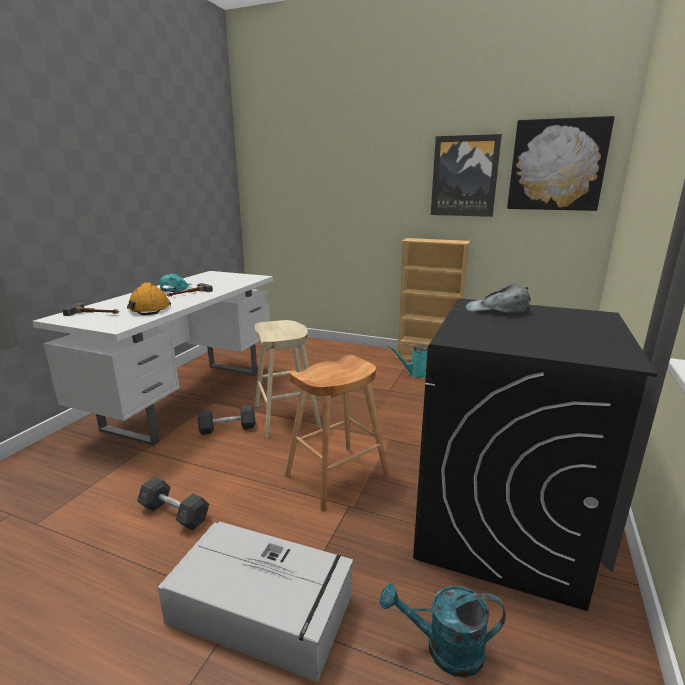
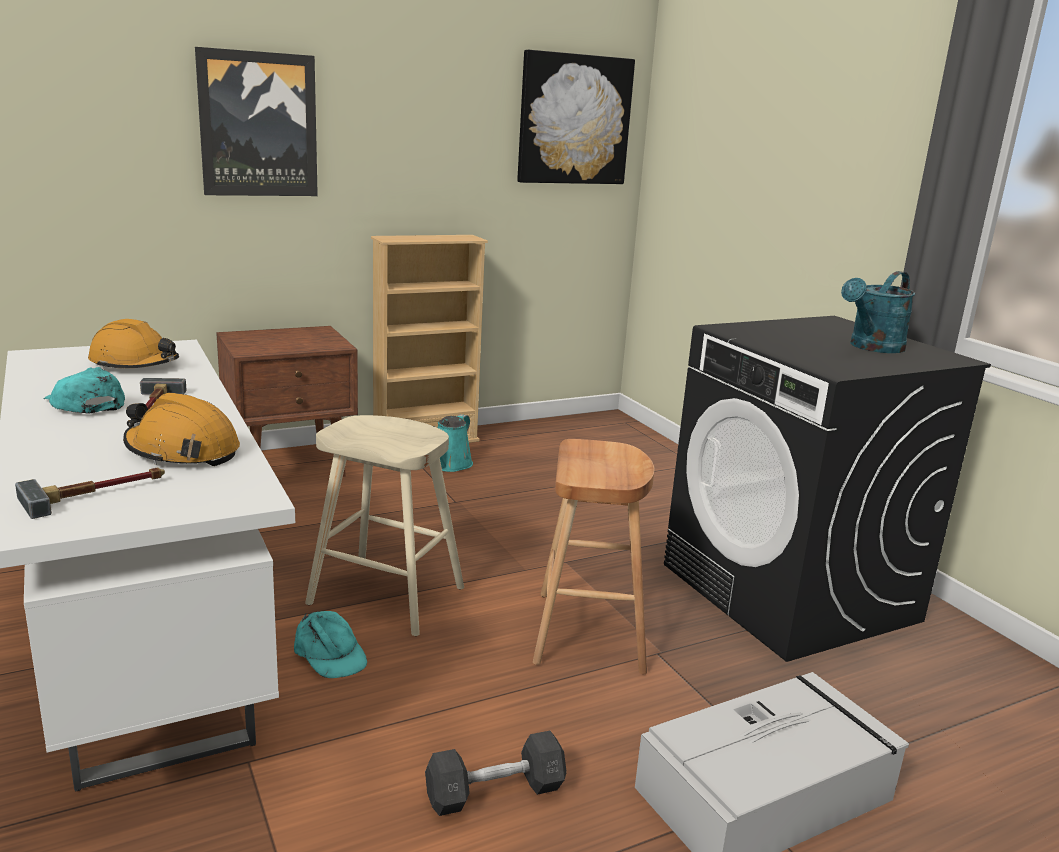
camera: 50 degrees left, 0 degrees up
grey dumbbell [198,405,255,435] -> turquoise cap [294,611,367,678]
turquoise watering can [380,583,506,677] -> turquoise watering can moved to [841,271,915,353]
picture [431,134,502,217] -> picture moved to [195,47,318,196]
grey cap [465,283,531,313] -> none
none -> orange hard hat [88,319,179,370]
none -> brown nightstand [216,326,358,477]

